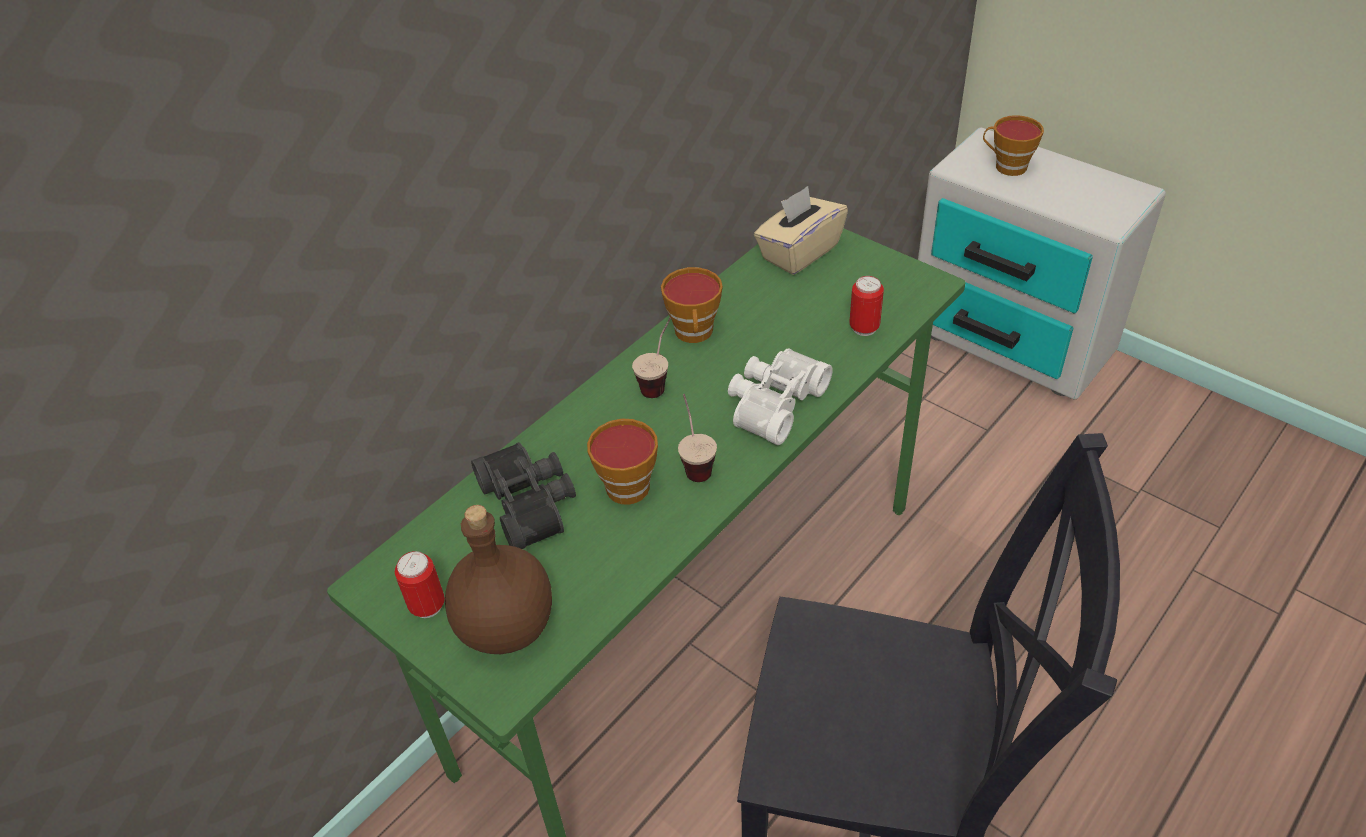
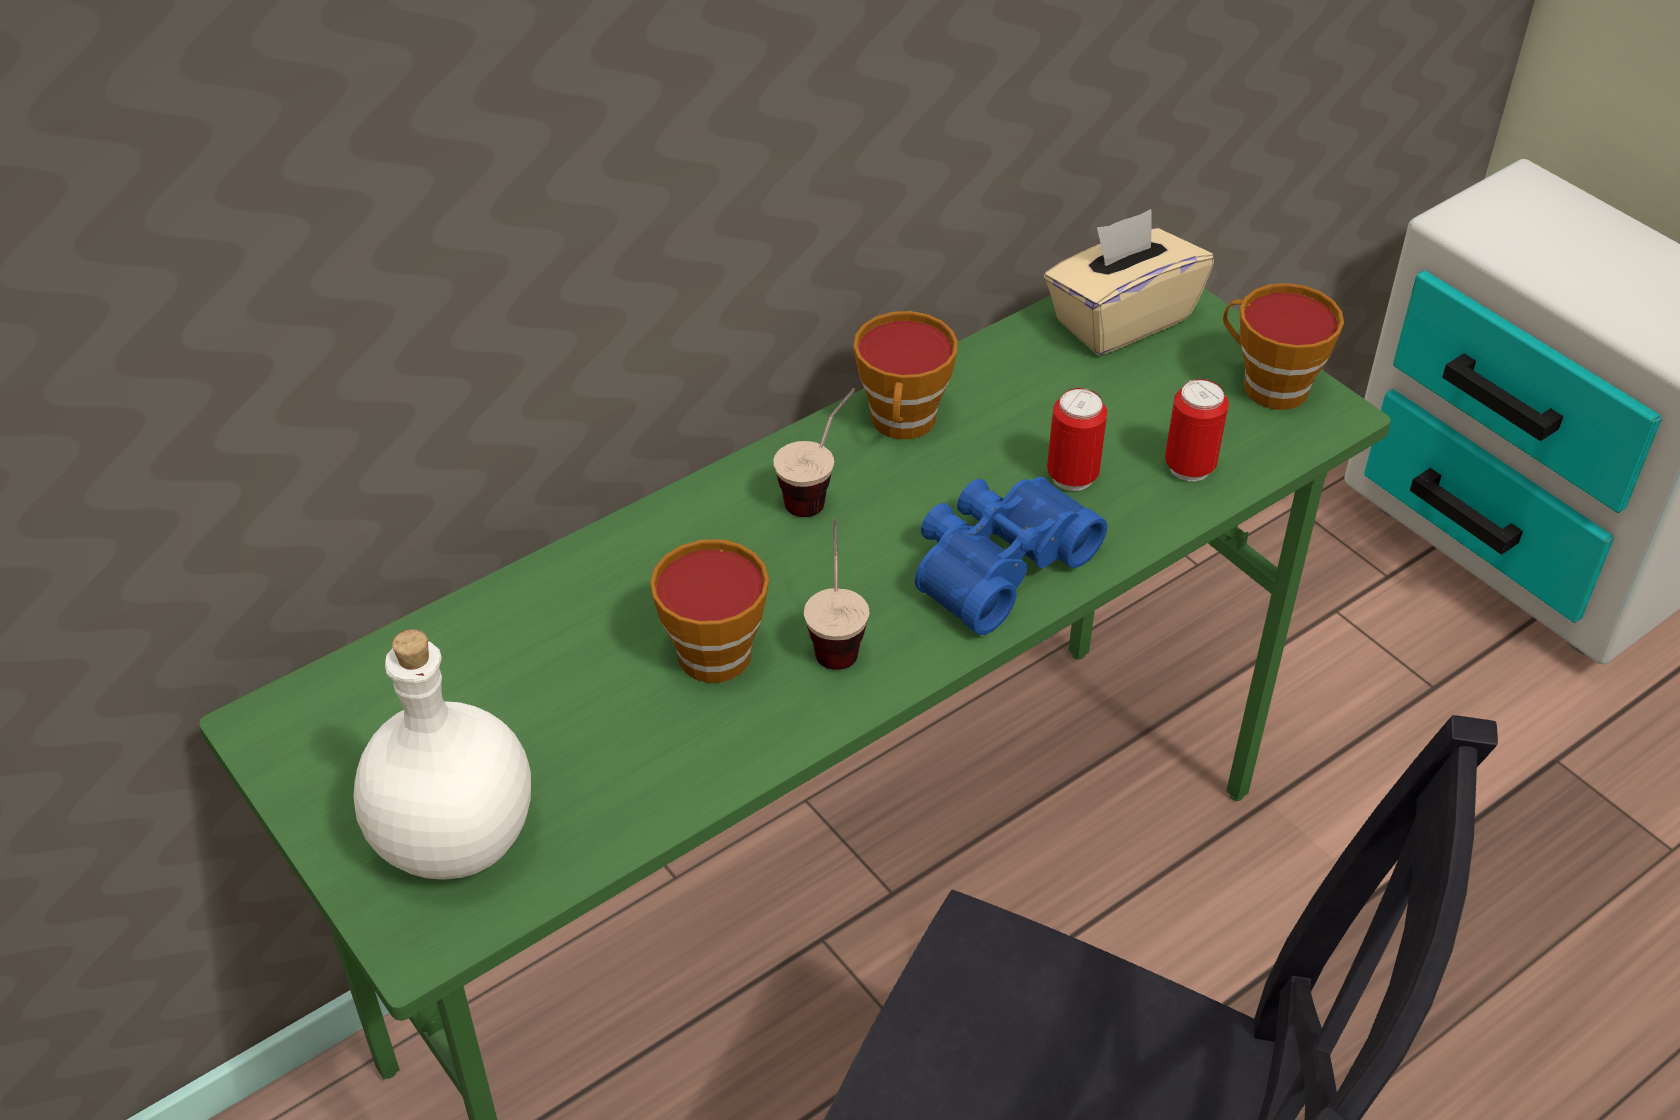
camera: 10 degrees right, 0 degrees up
can [395,551,445,618] -> can moved to [1047,388,1107,491]
brown bottle [445,505,552,654] -> white bottle [354,629,531,880]
black binoculars [471,442,576,549] -> none
white binoculars [728,348,833,445] -> blue binoculars [915,477,1107,635]
cup [983,115,1044,176] -> cup moved to [1223,283,1344,410]

